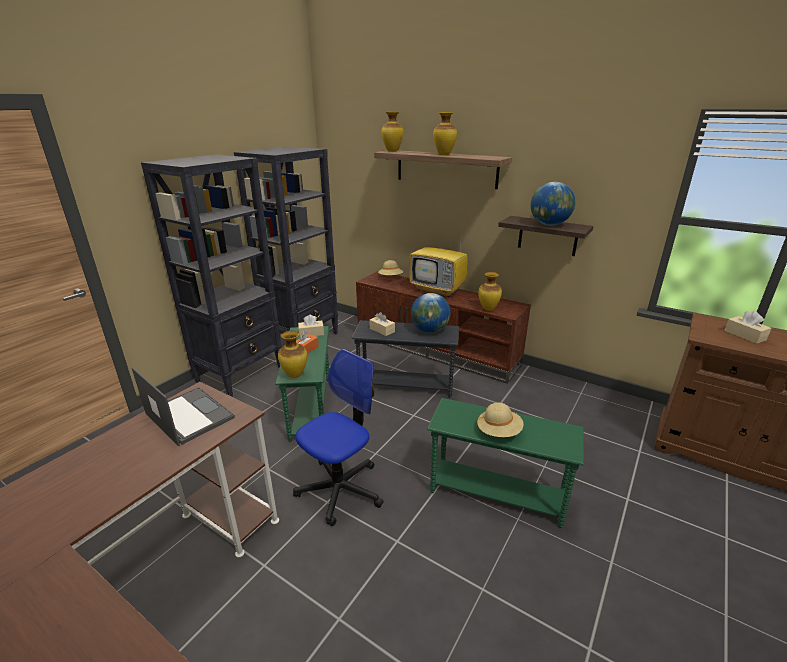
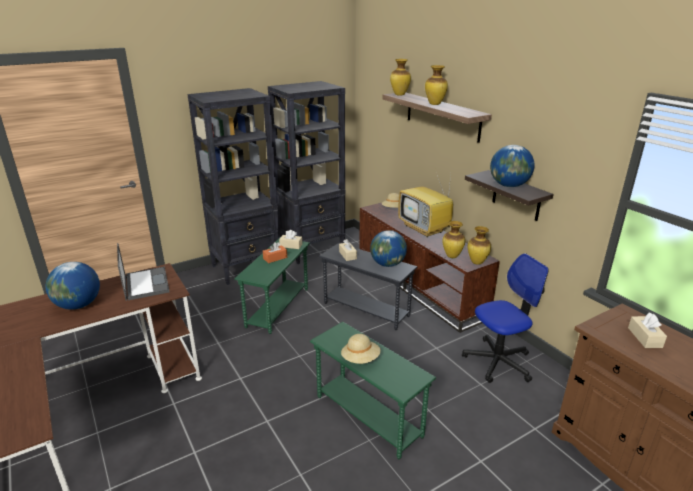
camera: 25 degrees right, 0 degrees up
vase [278,331,307,378] -> vase moved to [468,226,491,265]
office chair [293,349,383,526] -> office chair moved to [462,253,549,383]
none -> globe [46,262,100,310]

